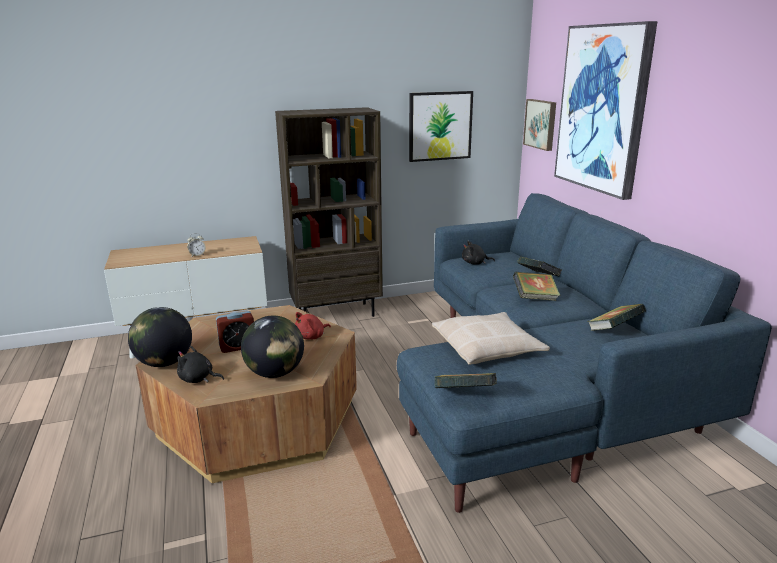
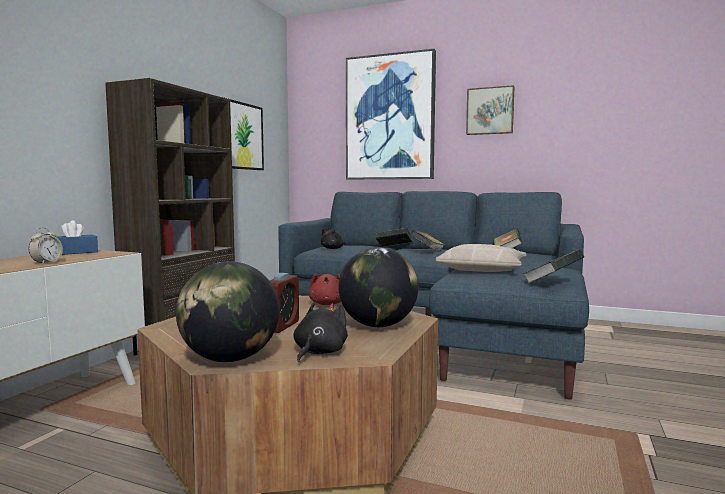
camera: 50 degrees left, 15 degrees down
black plush toy [177,346,224,383] -> black plush toy turned 150 degrees clockwise [293,302,348,362]
picture [523,99,556,151] -> picture moved to [466,85,515,135]
none -> blue tissue box [56,220,98,255]

